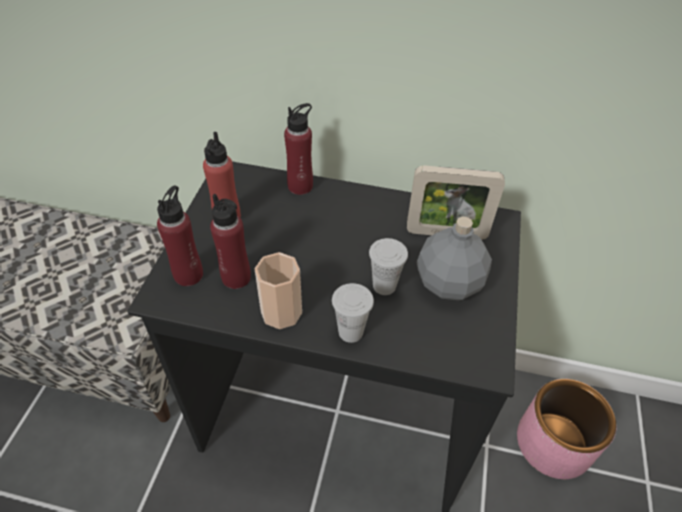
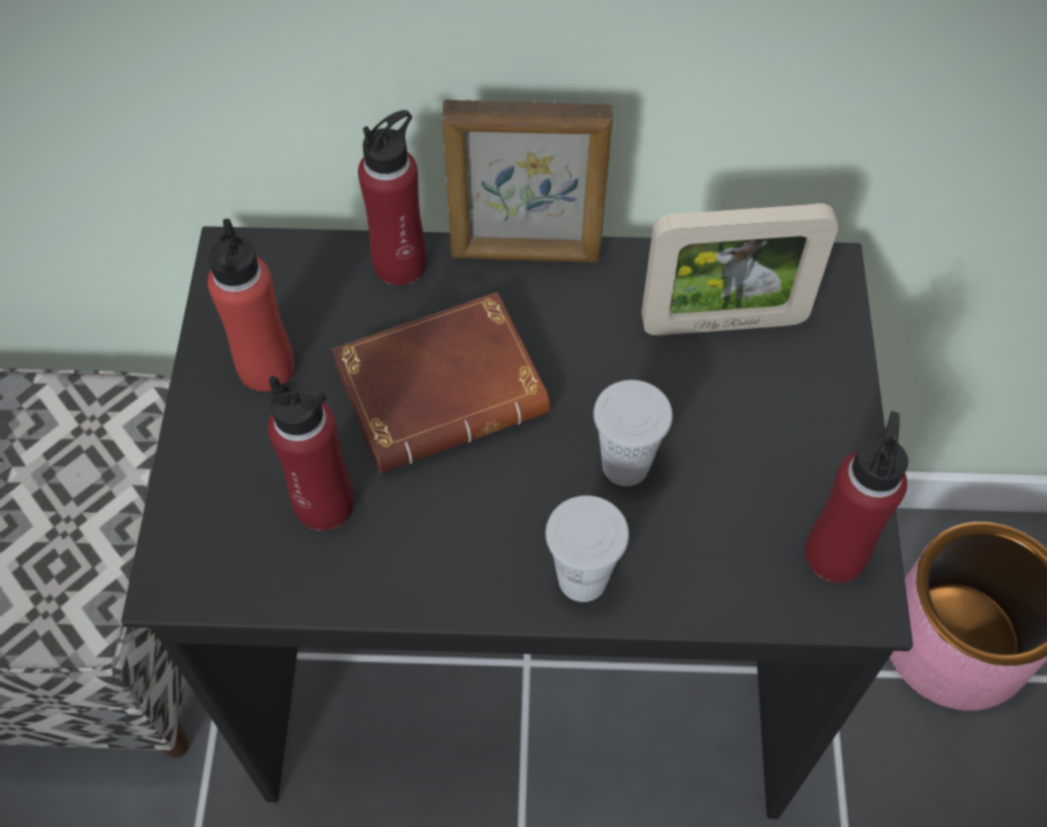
camera: 10 degrees left, 10 degrees up
red bottle [157,186,203,286] -> red bottle moved to [805,411,908,583]
cup [255,252,302,329] -> none
grey bottle [416,217,492,300] -> none
none -> brown book [332,292,550,473]
none -> picture frame [442,99,613,262]

